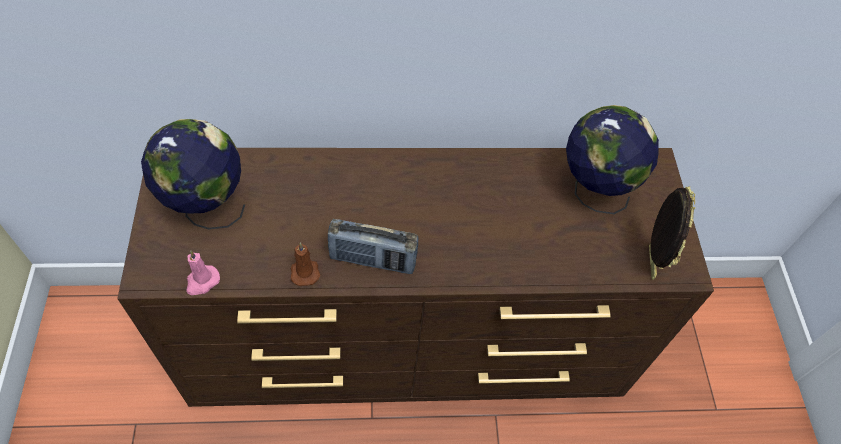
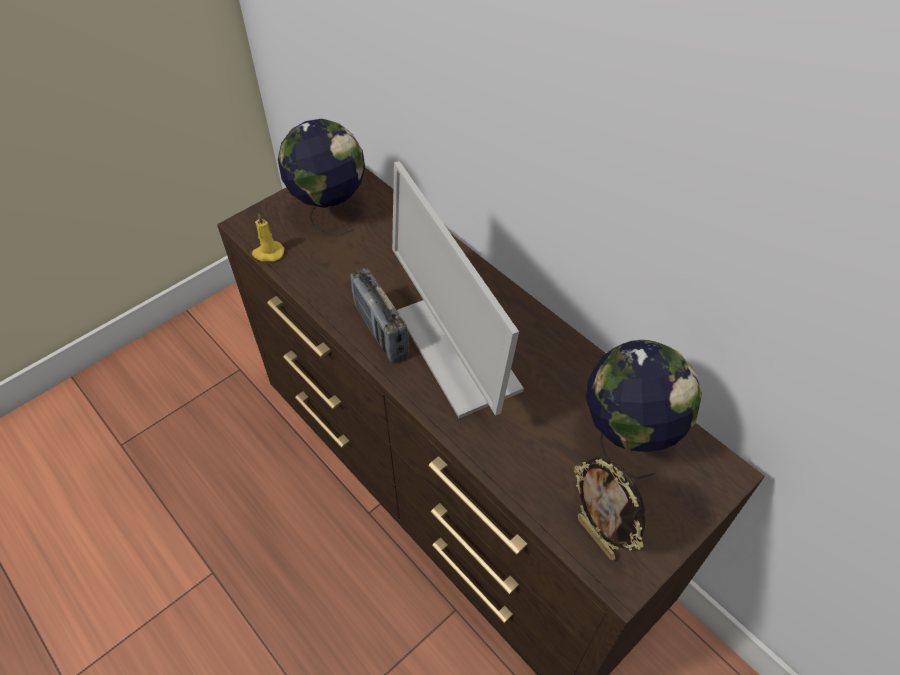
camera: 55 degrees right, 5 degrees down
pink candle [186,251,220,295] -> yellow candle [252,214,285,262]
brown candle [291,243,320,286] -> none
picture frame [649,186,695,280] -> picture frame turned 90 degrees clockwise [574,457,645,561]
none -> monitor [392,161,524,419]

